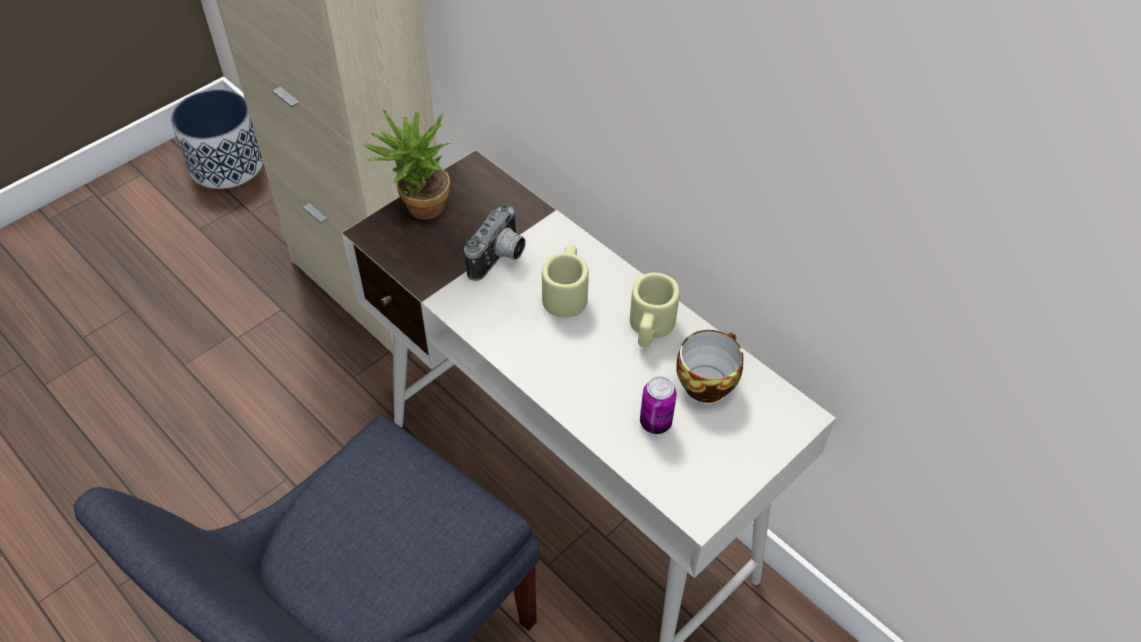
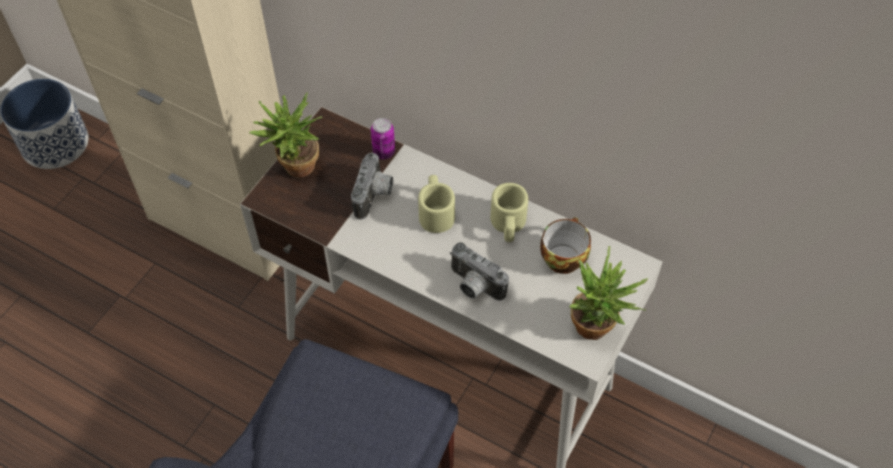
camera: 15 degrees left, 5 degrees up
can [640,376,677,434] -> can moved to [371,118,395,159]
none -> camera [450,242,509,301]
none -> potted plant [569,246,649,340]

